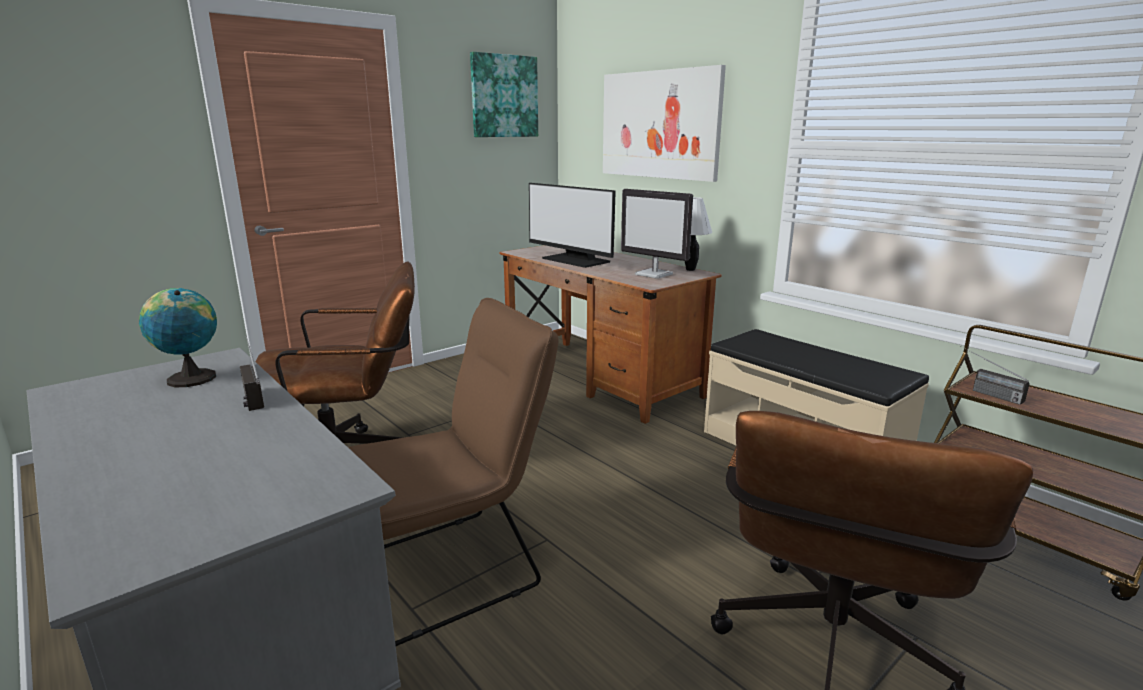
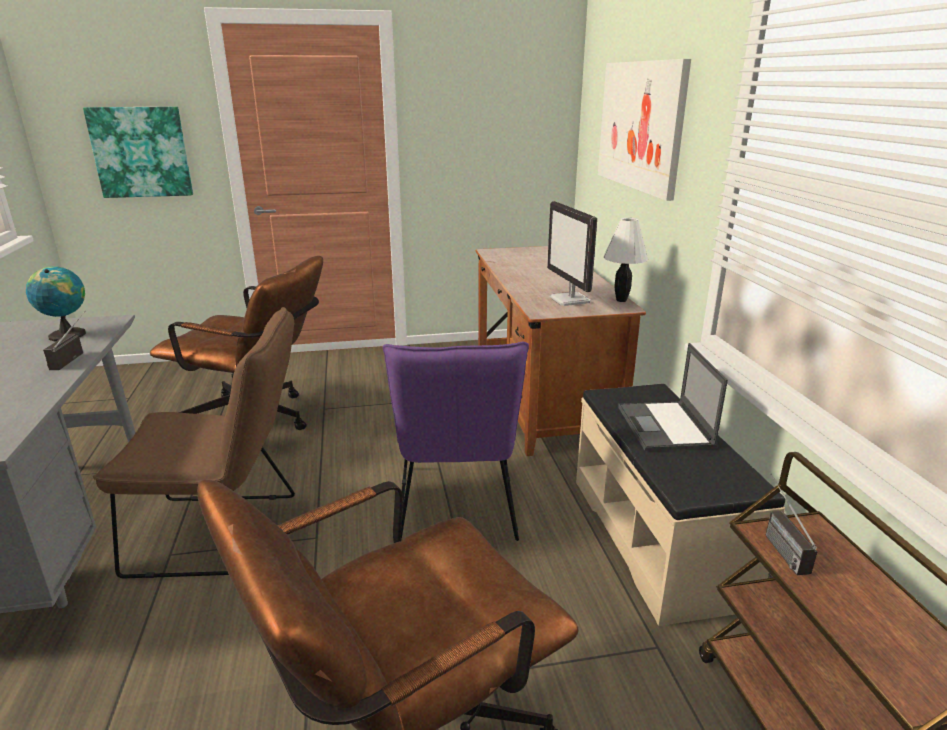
camera: 30 degrees right, 5 degrees up
picture [470,52,538,137] -> picture moved to [83,107,193,198]
monitor [529,183,616,268] -> none
none -> purple chair [383,342,529,541]
none -> laptop [618,343,728,451]

